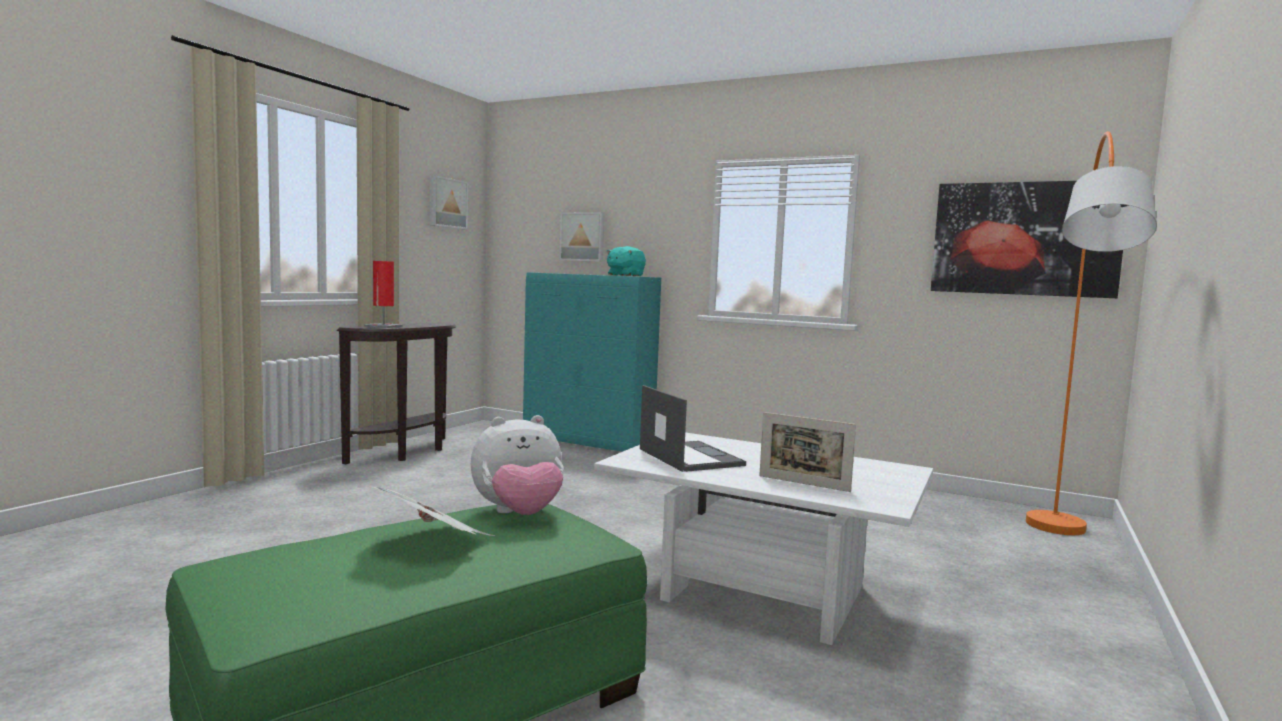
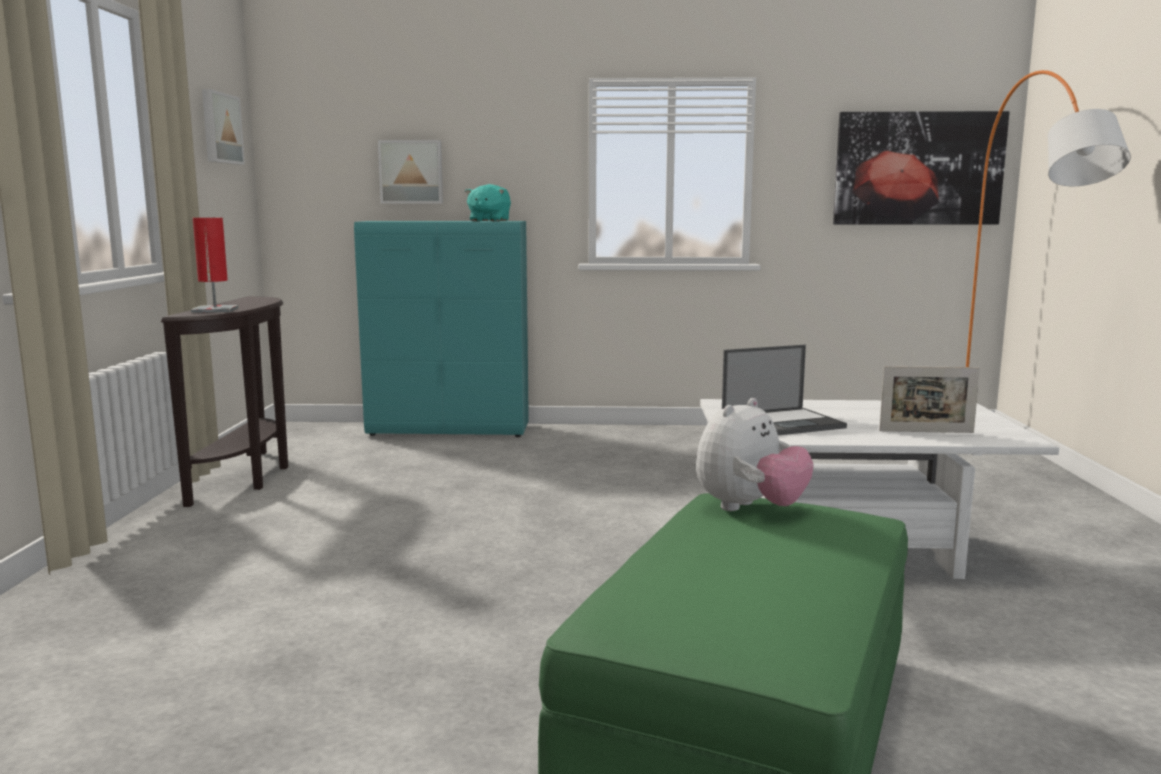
camera: 25 degrees left, 5 degrees up
newspaper [368,486,495,536] -> none
laptop [640,385,746,472] -> laptop turned 120 degrees clockwise [722,345,847,435]

